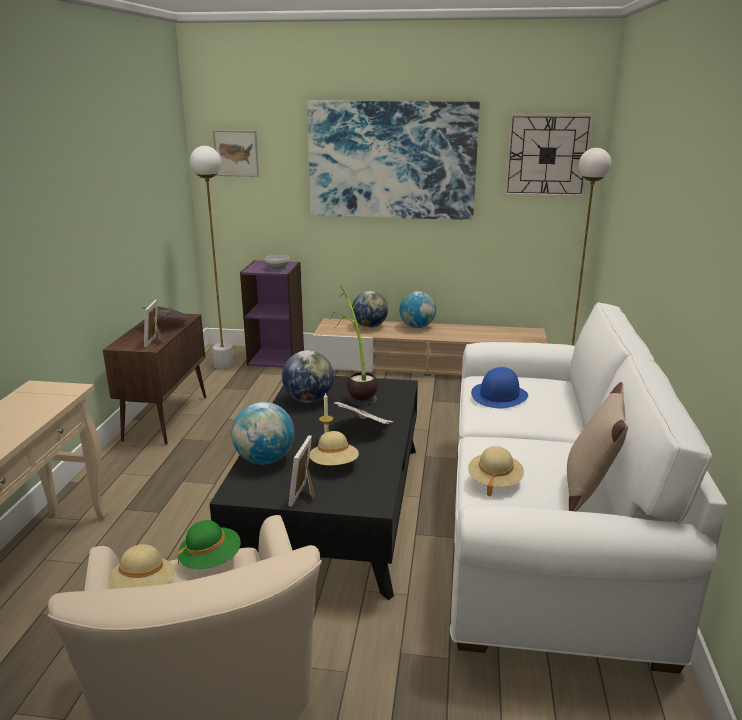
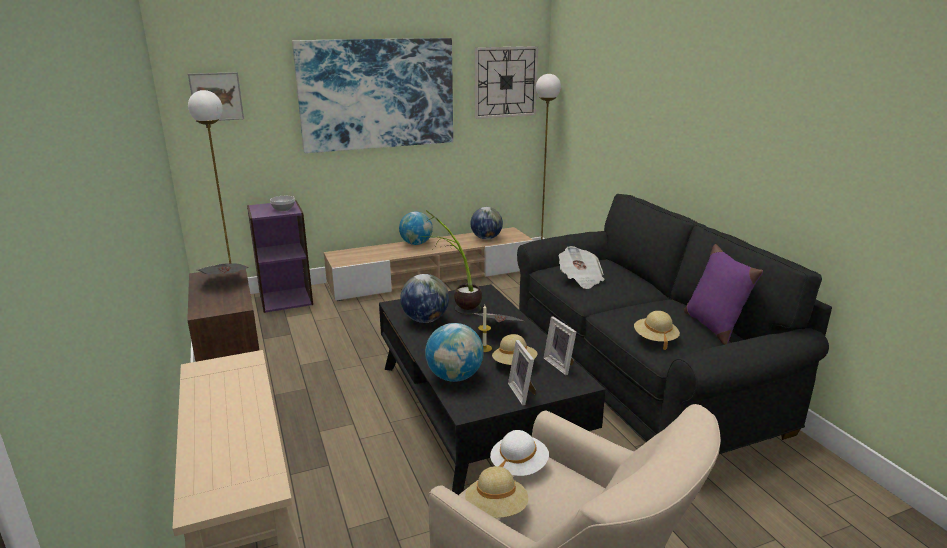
camera: 30 degrees left, 0 degrees up
picture frame [144,300,163,348] -> picture frame moved to [544,316,576,375]
green hat [177,520,241,569] -> white hat [490,430,549,476]
globe [352,291,388,328] -> globe moved to [471,207,503,240]
white sofa [450,302,727,674] -> black sofa [517,194,832,455]
blue hat [471,367,528,408] -> newspaper [559,246,605,289]
beige pillow [567,382,628,511] -> purple pillow [684,244,763,345]

